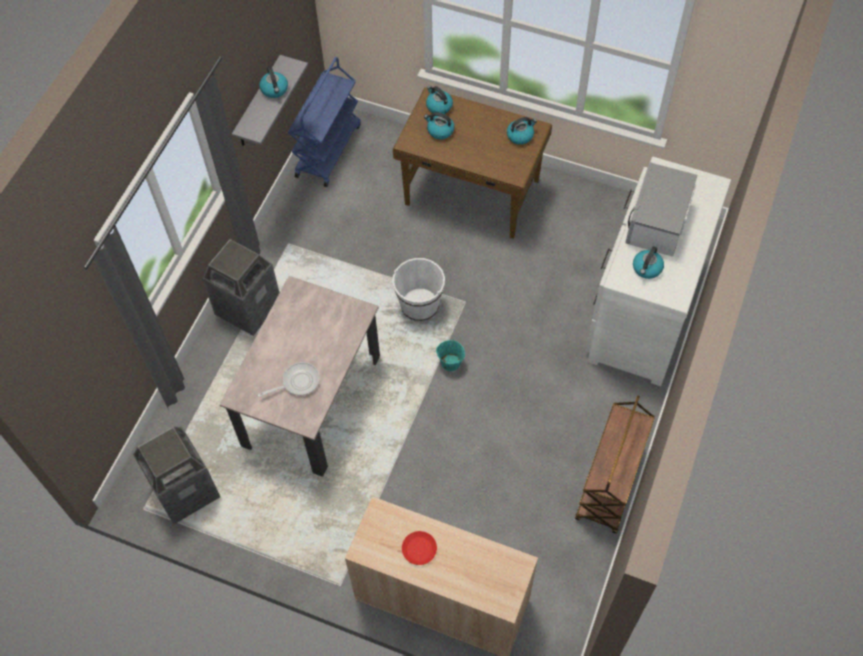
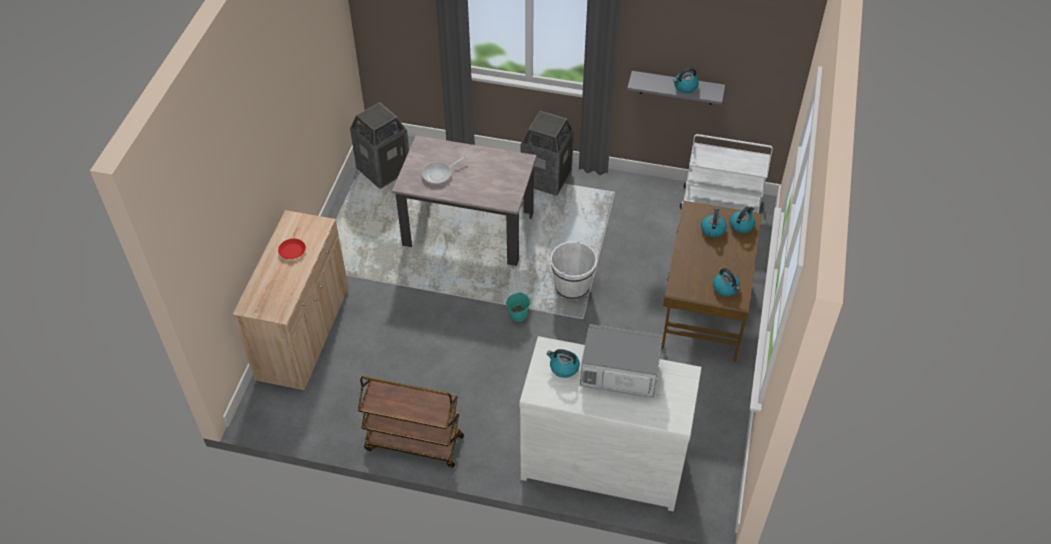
camera: 80 degrees right, 10 degrees down
frying pan [258,362,320,397] -> frying pan turned 90 degrees clockwise [422,156,468,185]
blue cart [288,57,361,187] -> white cart [680,134,773,213]

